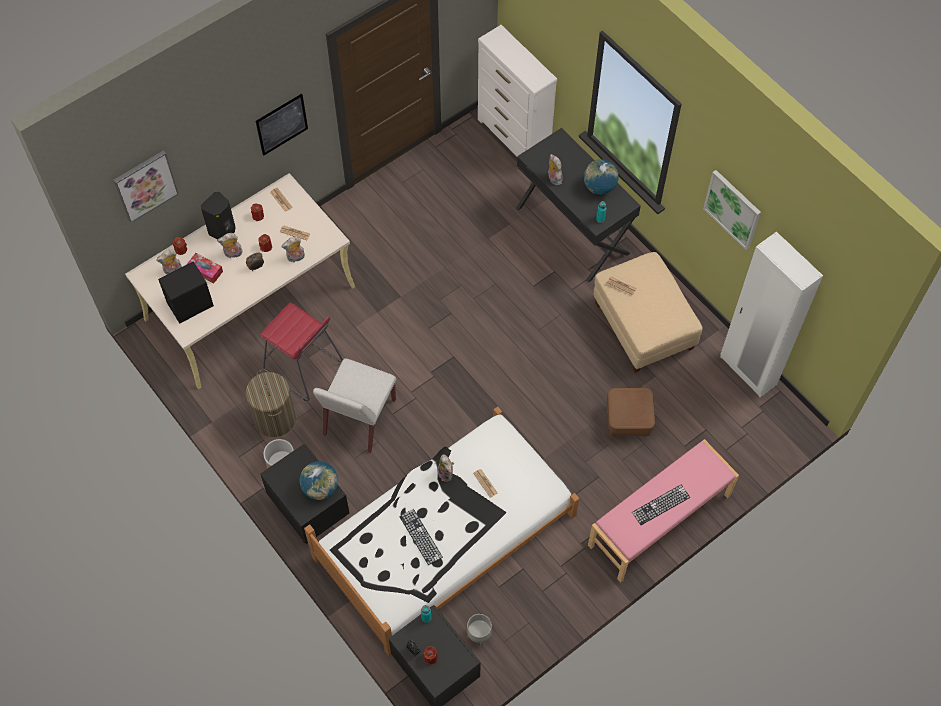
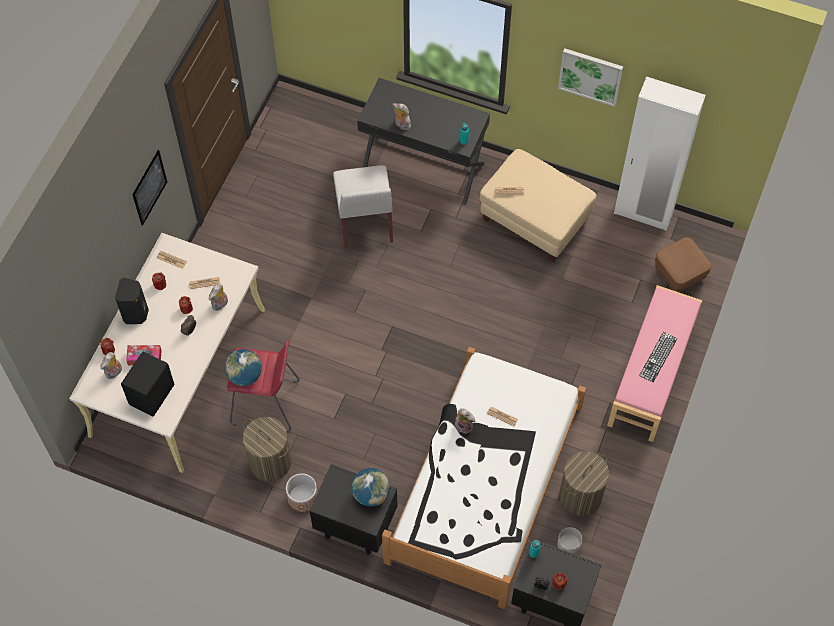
camera: 30 degrees left, 0 degrees up
picture [113,150,179,223] -> none
plush toy [217,233,243,258] -> none
white chair [313,358,396,453] -> white chair moved to [333,165,393,248]
keyboard [399,509,443,565] -> none
white dresser [478,25,557,156] -> none
globe [584,159,618,195] -> globe moved to [225,349,262,386]
brown ottoman [607,388,655,437] -> brown ottoman moved to [655,237,711,292]
none -> laundry basket [559,451,609,516]

